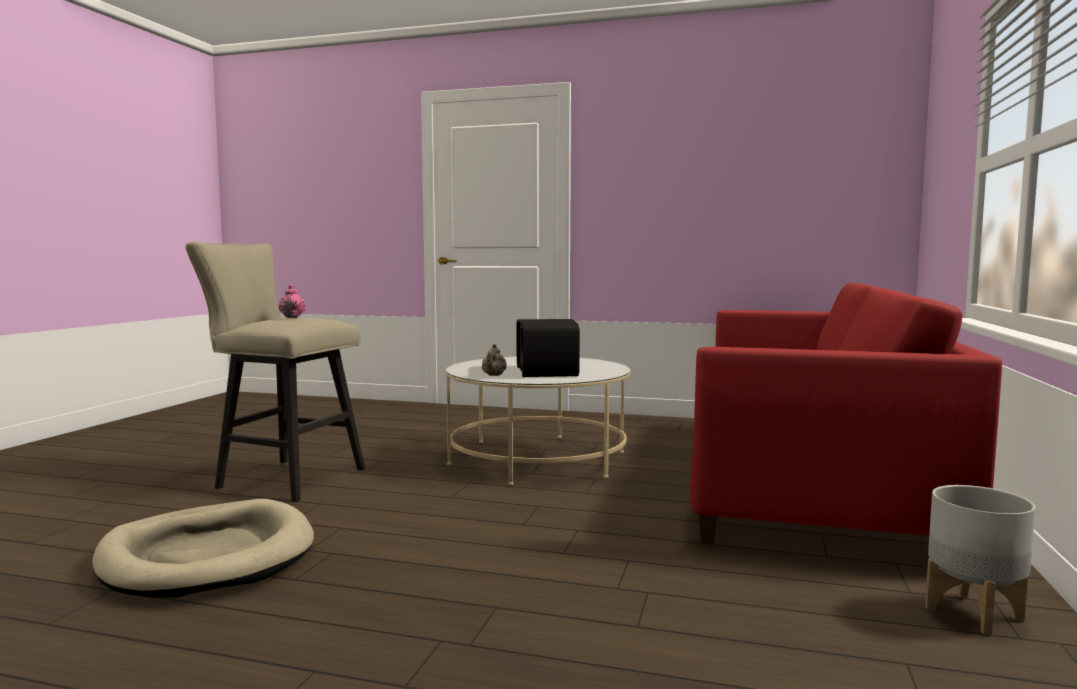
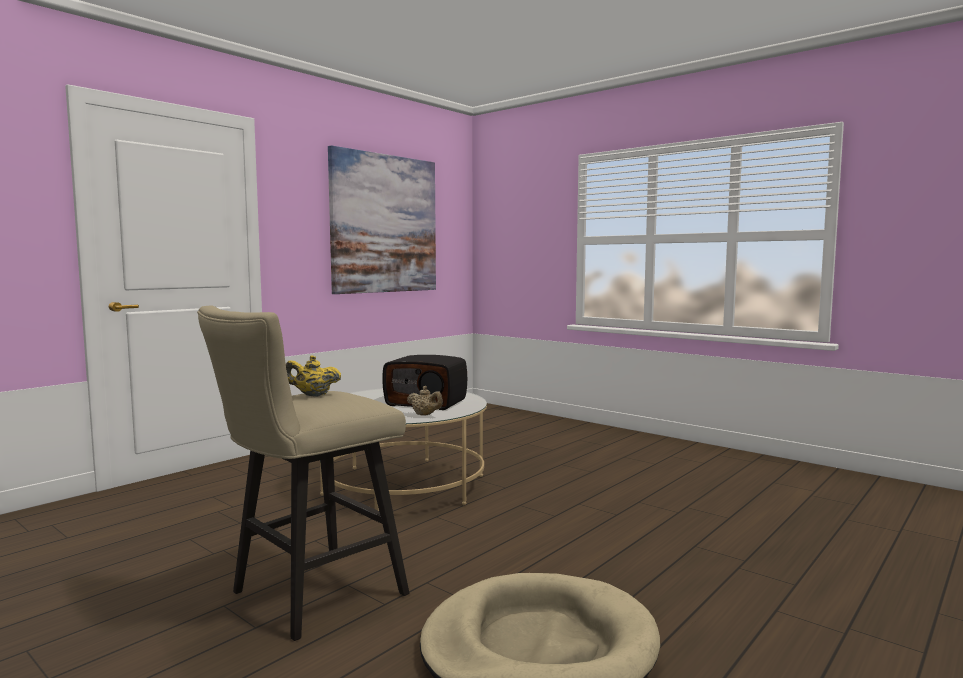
camera: 65 degrees left, 0 degrees up
pink teapot [279,284,306,318] -> yellow teapot [286,355,341,397]
red sofa [690,283,1002,544] -> none
grey planter [925,485,1036,636] -> none
none -> picture [328,145,436,294]

